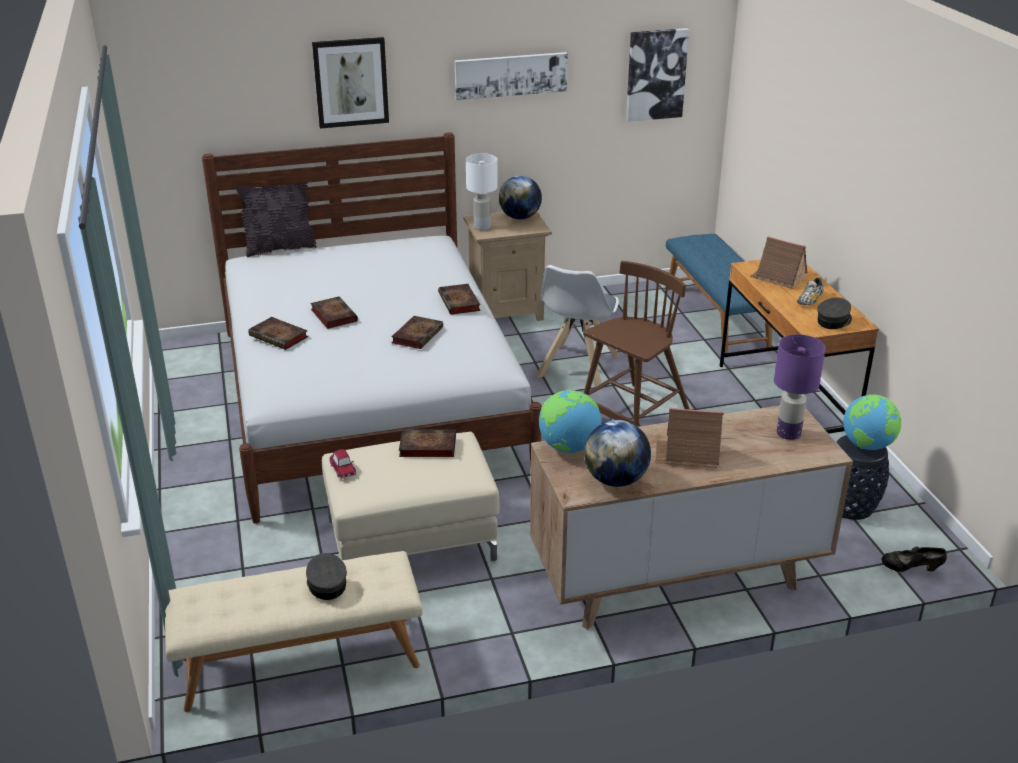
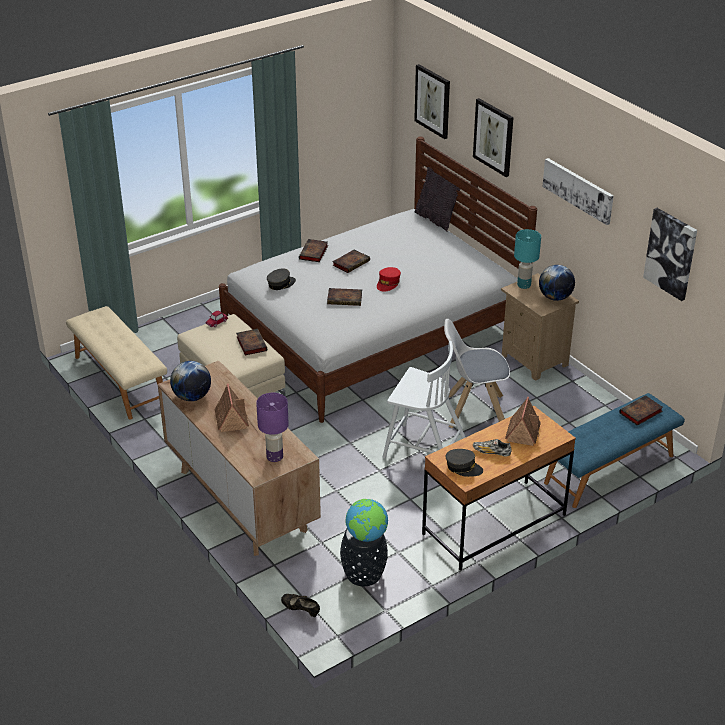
camera: 70 degrees right, 5 degrees up
grey cap [306,553,347,600] -> grey cap moved to [267,268,296,290]
book [438,284,480,315] -> book moved to [619,395,663,426]
white table lamp [466,153,498,230] -> turquoise table lamp [514,229,541,289]
globe [539,390,601,453] -> none
brown chair [583,261,690,427] -> white chair [382,341,466,459]
black shoe [882,547,947,572] -> black shoe turned 45 degrees counterclockwise [281,594,320,617]
none -> red cap [377,267,401,292]
none -> picture [414,64,450,139]

